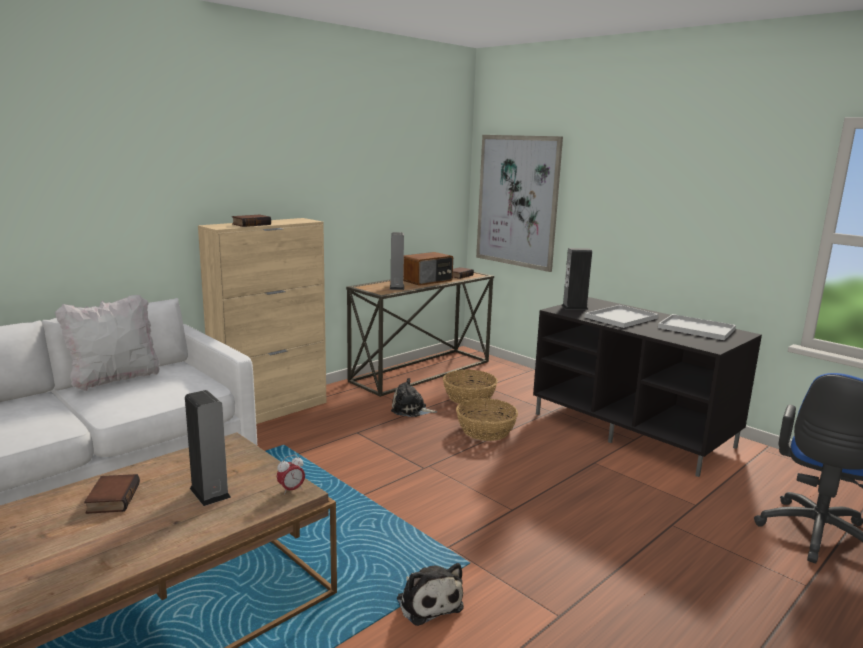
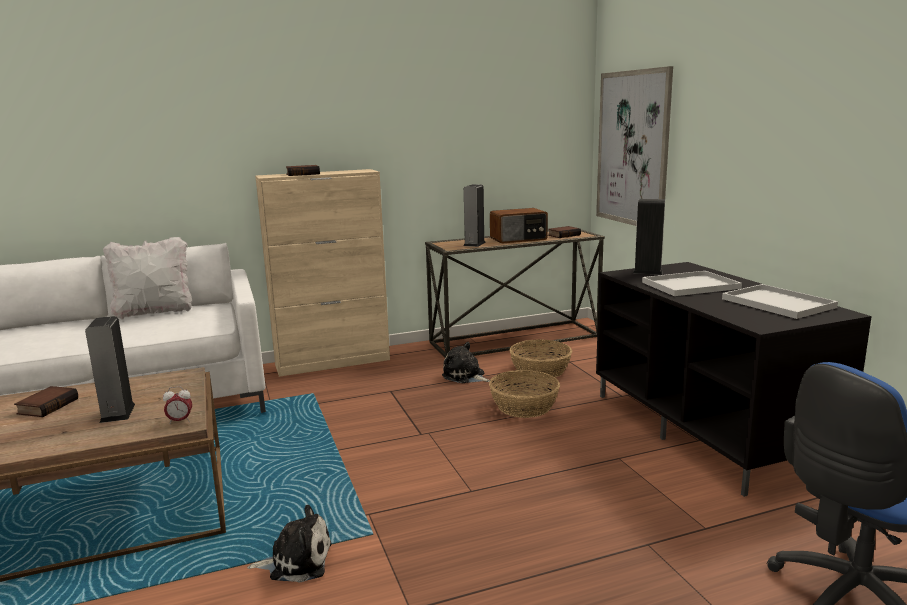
camera: 25 degrees right, 0 degrees up
plush toy [397,563,464,626] -> plush toy turned 90 degrees counterclockwise [247,505,331,583]

